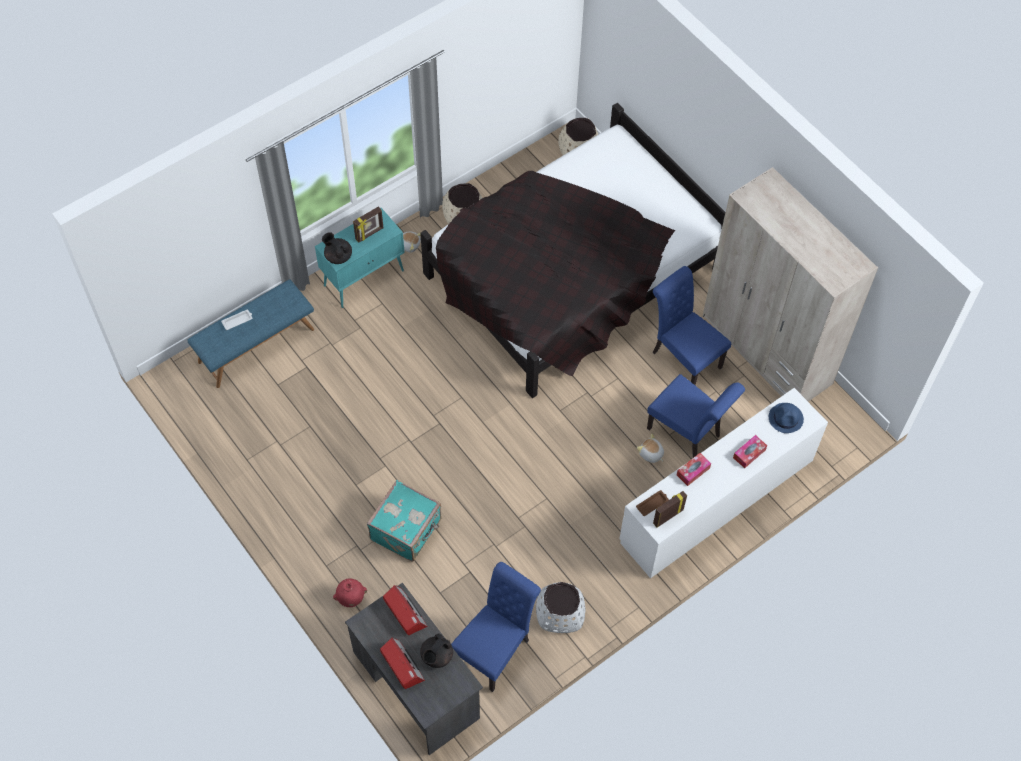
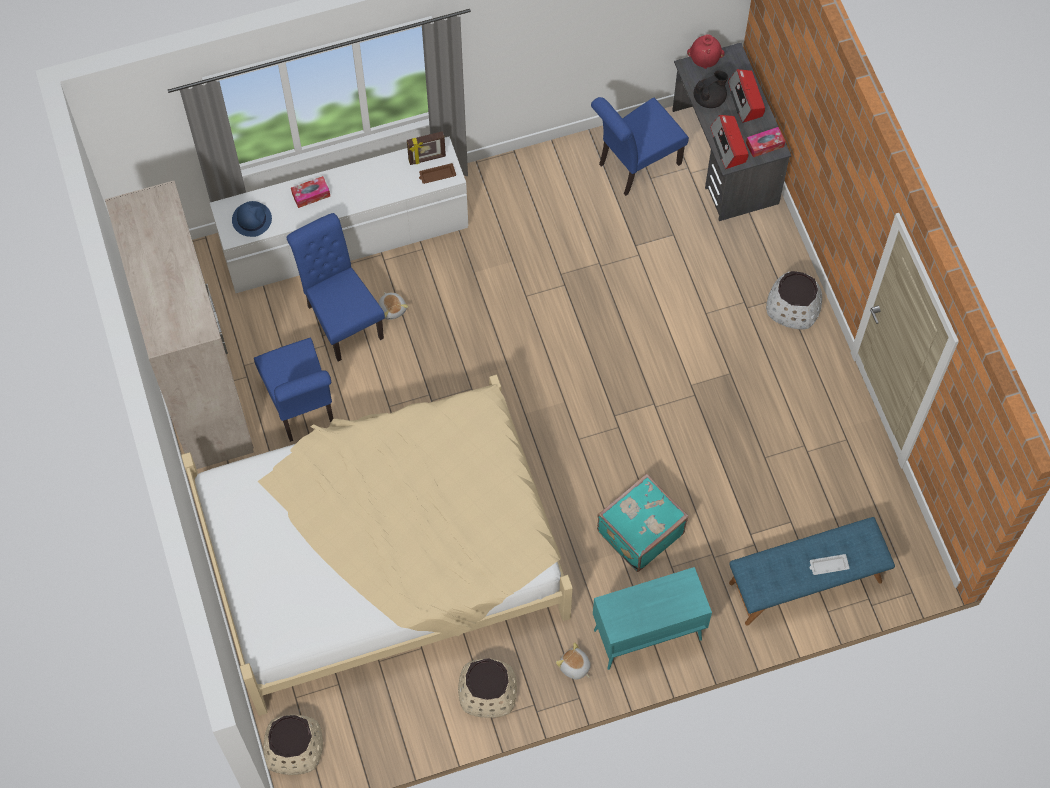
camera: 160 degrees left, 5 degrees up
black teapot [322,232,352,264] -> none
red vase [333,578,367,607] -> red vase moved to [687,34,725,69]
picture frame [353,206,383,243] -> none
turquoise suitcase [367,480,441,562] -> turquoise suitcase moved to [597,474,689,572]
black bed [420,103,725,398] -> beige bed [181,375,573,716]
white planter [536,582,585,633] -> white planter moved to [766,271,822,330]
tissue box [677,453,711,486] -> tissue box moved to [746,127,785,157]

